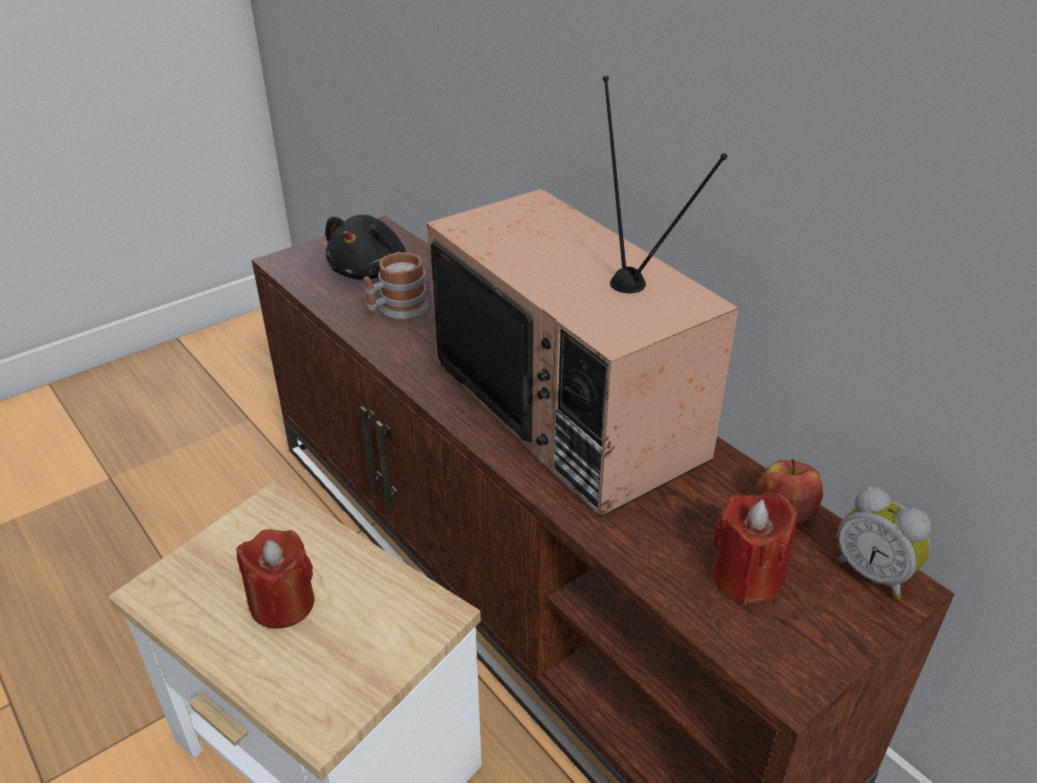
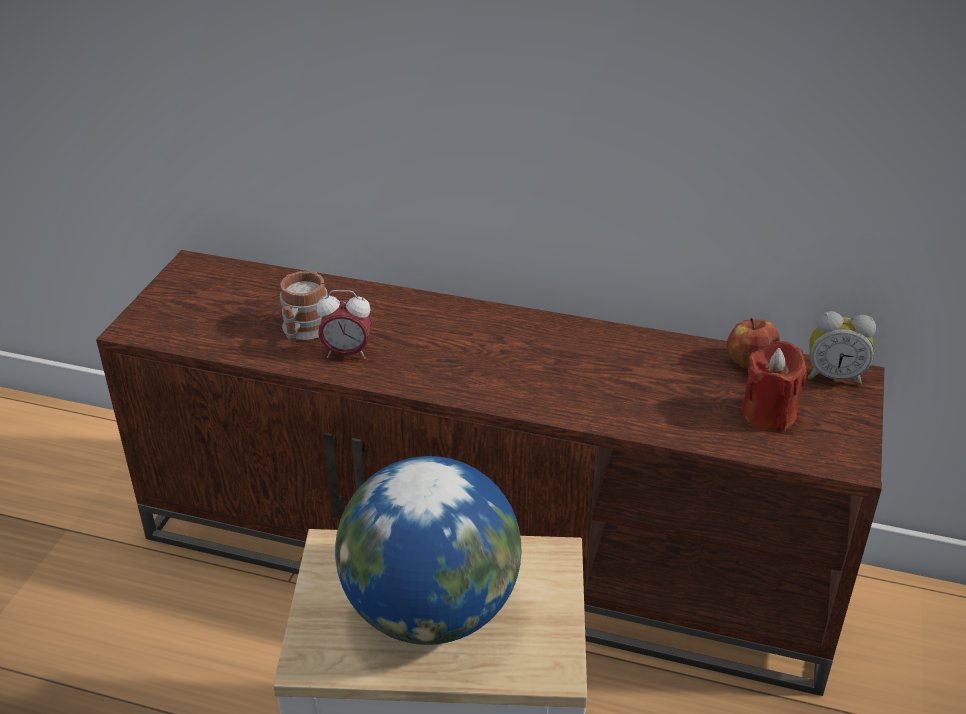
camera: 35 degrees left, 0 degrees up
red candle [237,529,315,629] -> globe [335,456,522,645]
black plush toy [325,215,406,280] -> none
television [427,76,739,518] -> none
none -> alarm clock [317,290,372,359]

